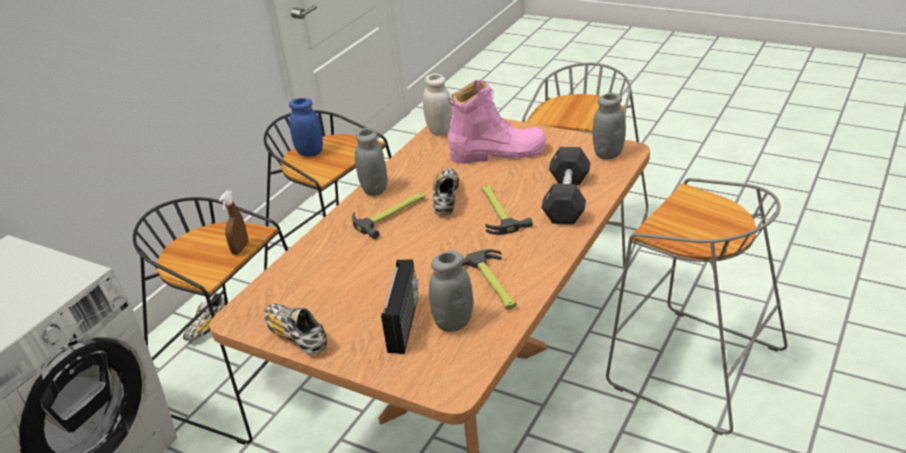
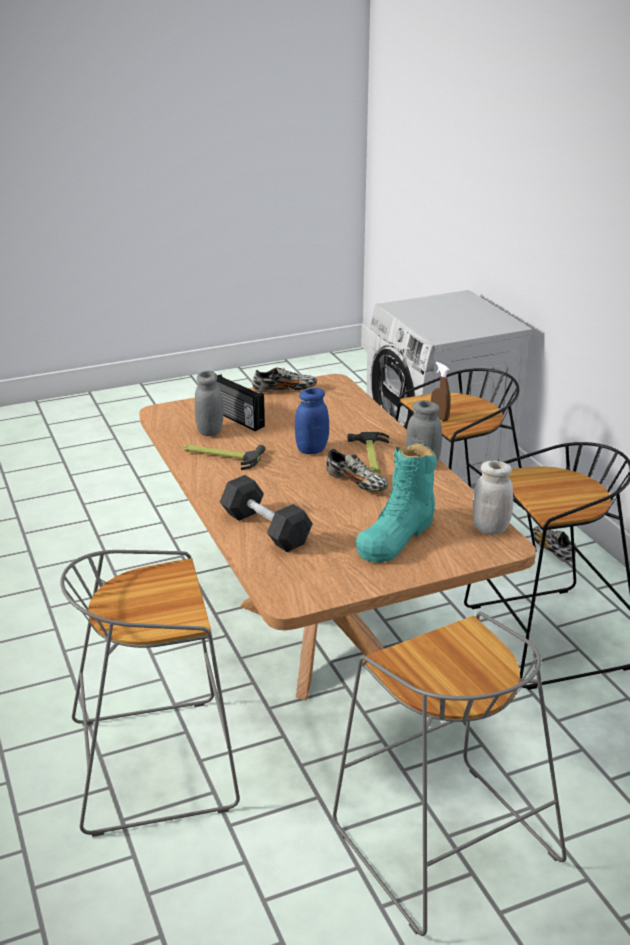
camera: 125 degrees right, 5 degrees down
blue jar [289,98,323,157] -> blue jar moved to [295,388,329,454]
pink boot [448,80,546,164] -> turquoise boot [356,443,437,563]
hammer [481,185,533,235] -> none
grey jar [592,93,626,159] -> none

